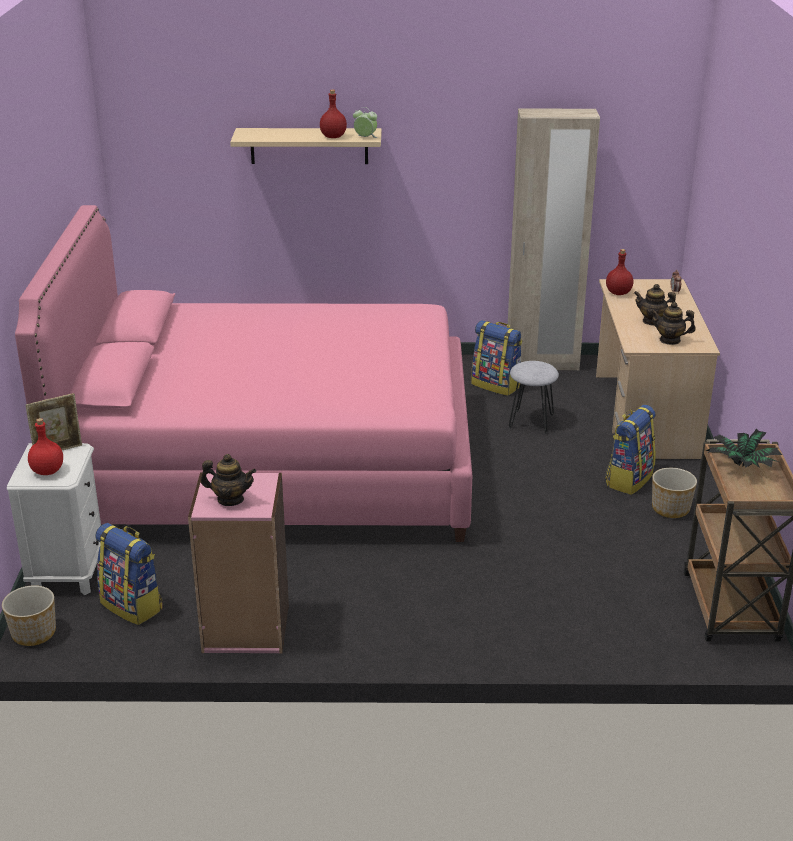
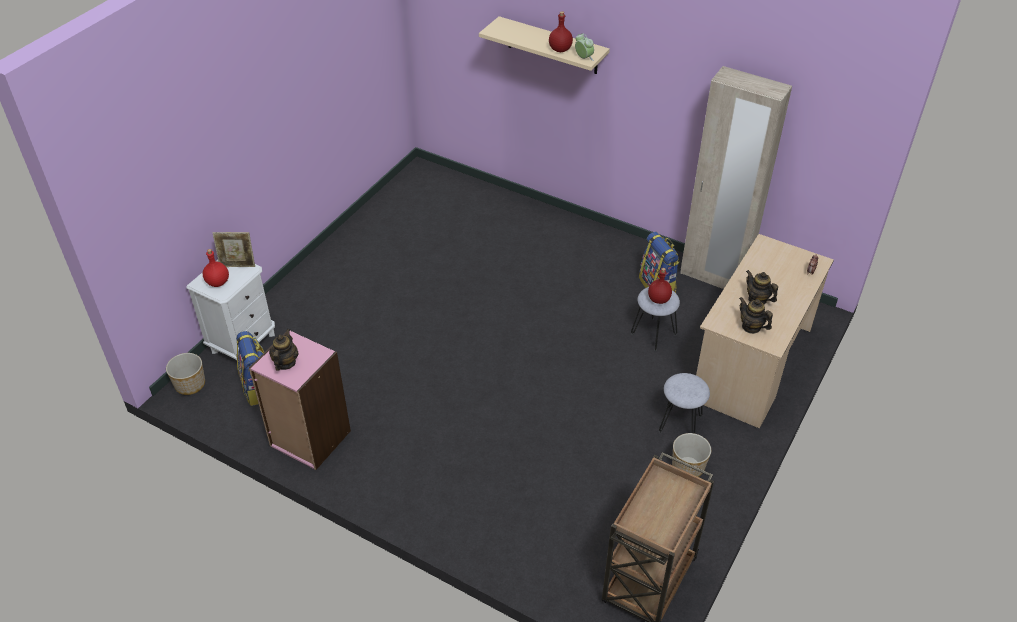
camera: 30 degrees right, 15 degrees up
pink bed [15,205,472,542] -> none
teapot [200,454,256,506] -> teapot turned 120 degrees counterclockwise [269,329,299,371]
backpack [605,405,656,495] -> grey stool [659,373,710,434]
red bottle [606,249,633,295] -> red bottle moved to [648,268,672,304]
potted plant [706,429,782,468] -> none

